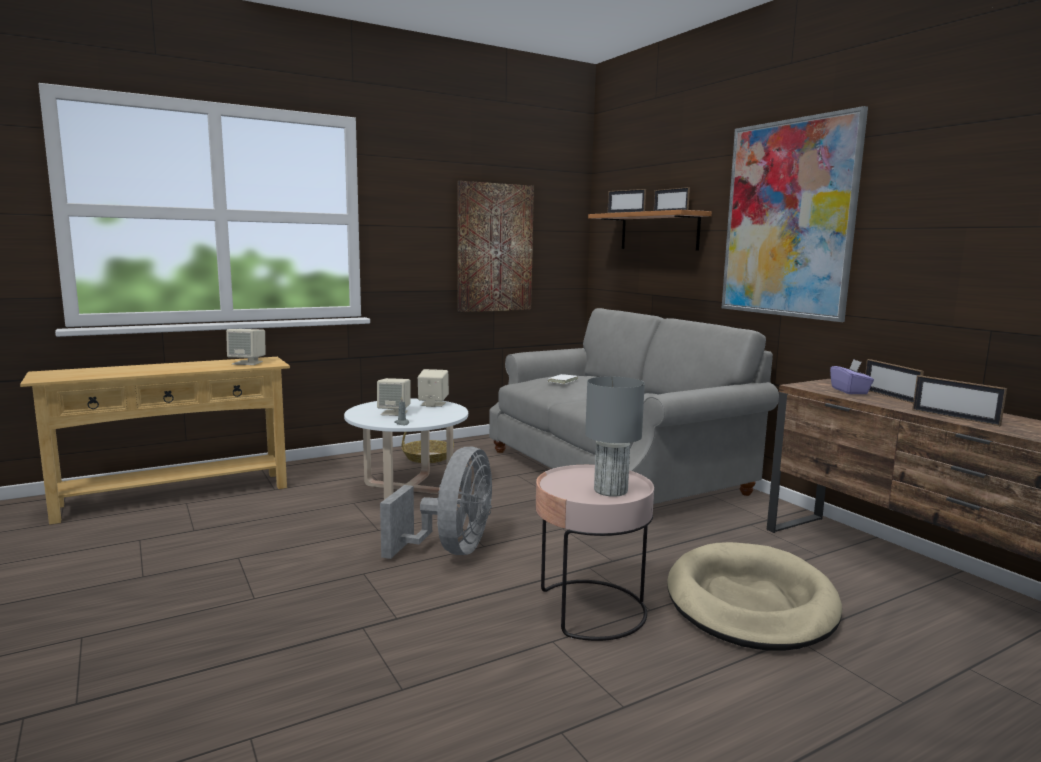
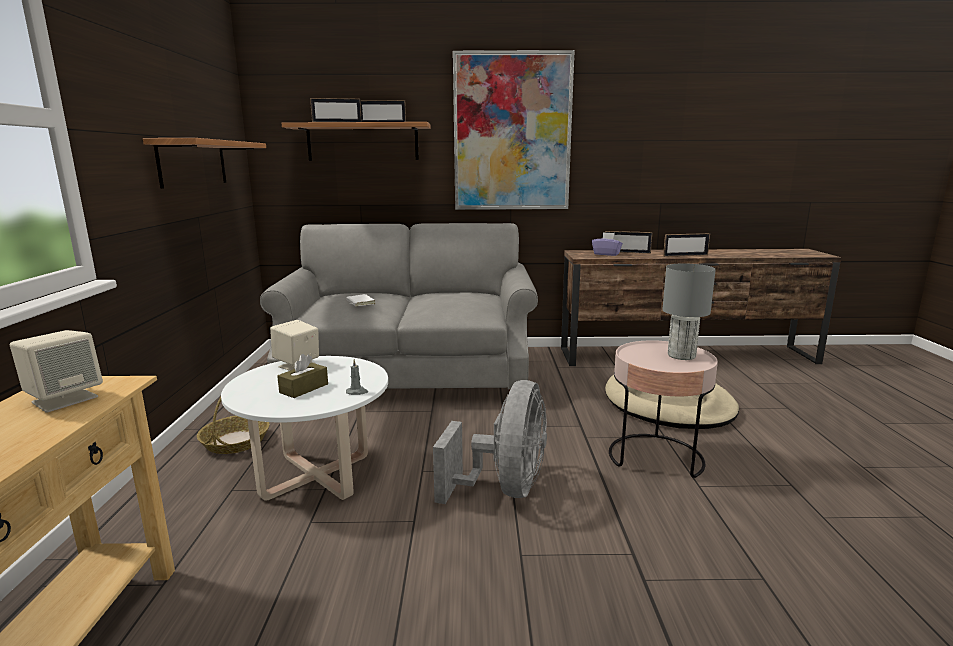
camera: 60 degrees left, 5 degrees up
beige speaker [377,378,411,416] -> brown tissue box [277,354,328,398]
grey fan [380,447,492,559] -> grey fan turned 60 degrees clockwise [433,380,547,504]
picture [458,181,534,312] -> shelf [143,138,266,189]

